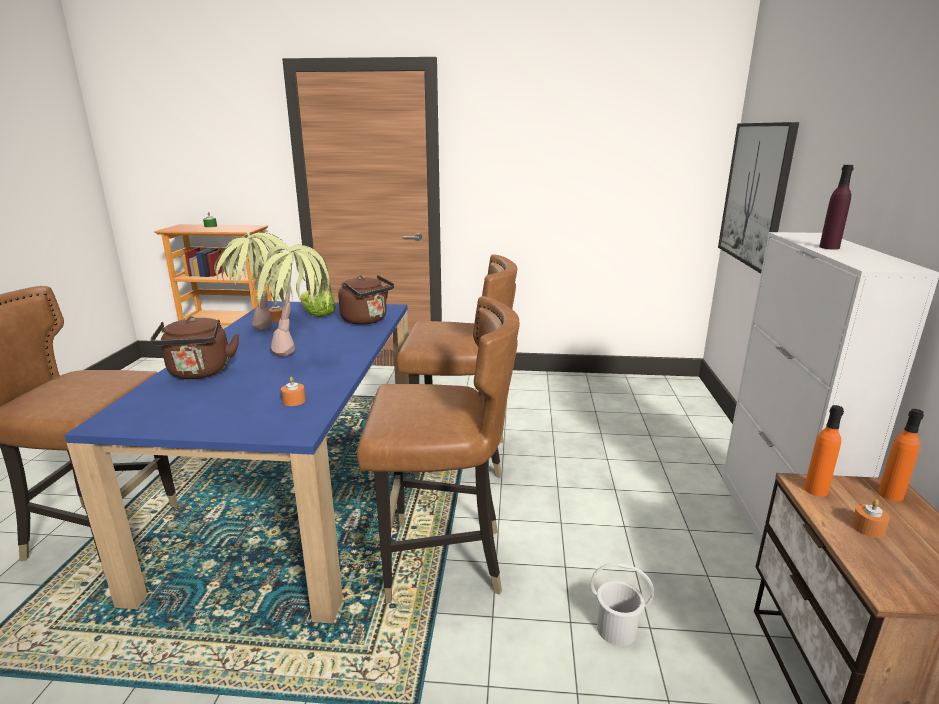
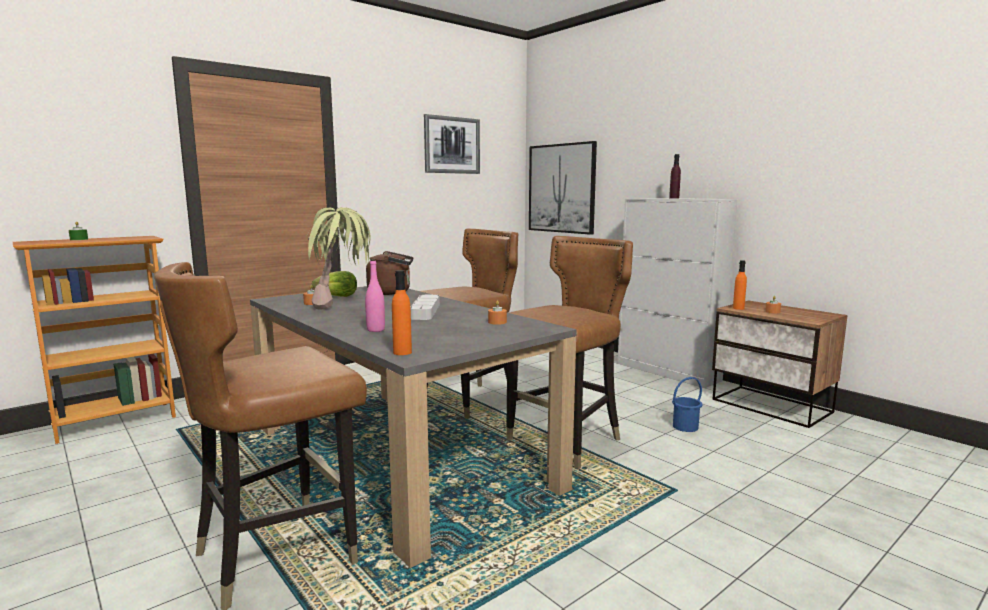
camera: 45 degrees left, 10 degrees down
blue dining table [64,301,409,624] -> grey dining table [250,286,577,568]
brown kettle [150,316,239,379] -> pink bottle [365,259,385,332]
potted plant [252,244,332,357] -> grey tray [410,295,440,320]
white bucket [591,563,654,646] -> blue bucket [672,377,702,432]
orange bottle [878,409,924,501] -> orange bottle moved to [392,270,412,355]
none -> picture [424,114,480,174]

